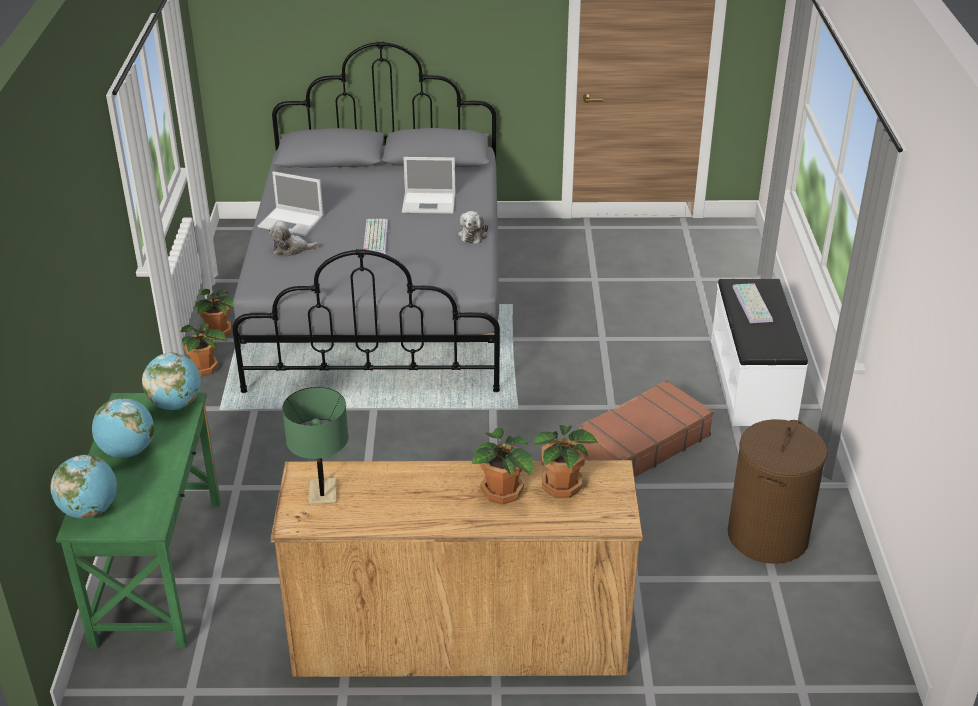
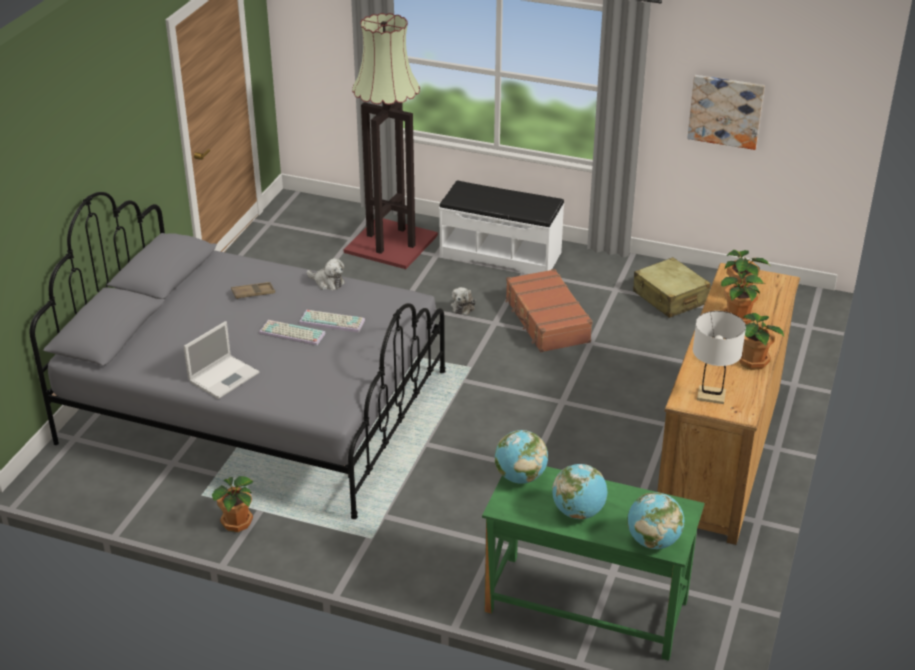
camera: 70 degrees left, 0 degrees up
potted plant [181,323,228,377] -> potted plant moved to [739,313,784,370]
plush toy [269,220,319,257] -> plush toy moved to [451,287,476,315]
green table lamp [282,387,349,505] -> white table lamp [693,311,746,404]
laptop [402,157,455,214] -> brown tray [231,282,275,299]
brown laundry basket [728,419,828,564] -> beige suitcase [633,257,711,318]
keyboard [733,283,773,323] -> keyboard moved to [299,310,365,333]
none -> floor lamp [344,13,438,269]
none -> picture [687,75,765,150]

